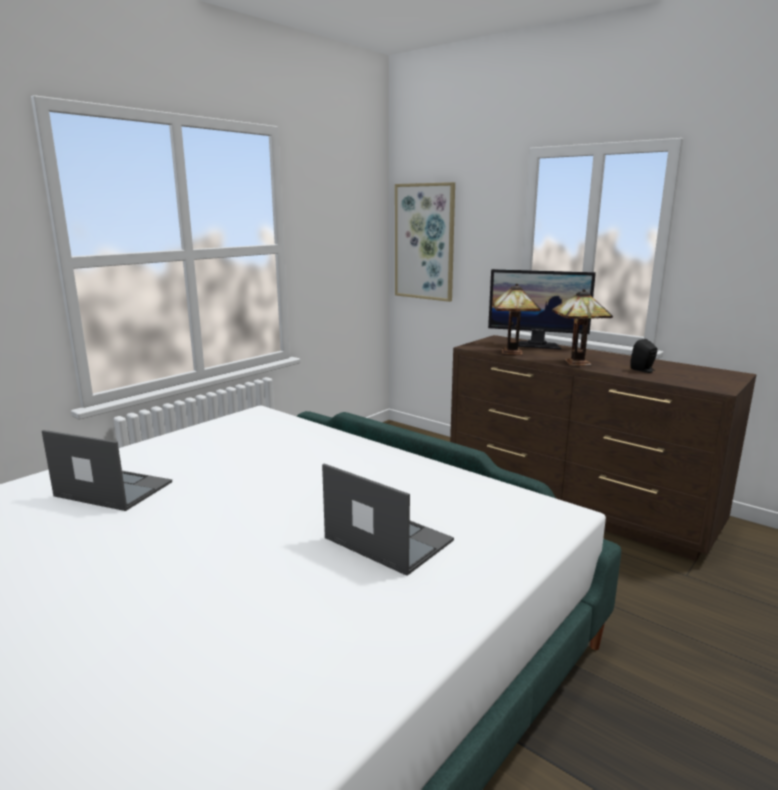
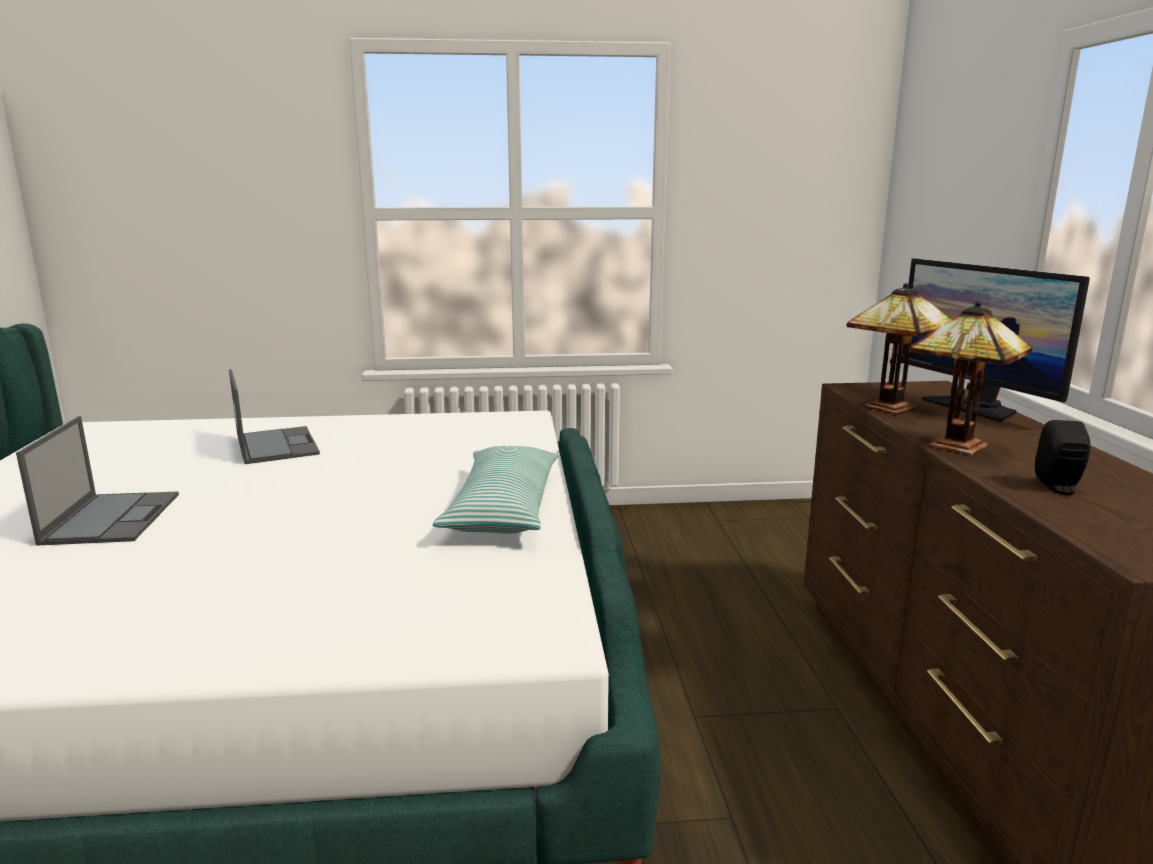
camera: 45 degrees right, 0 degrees up
laptop [322,463,454,576] -> laptop moved to [16,416,179,546]
picture [395,182,455,302] -> none
none -> pillow [433,446,559,534]

